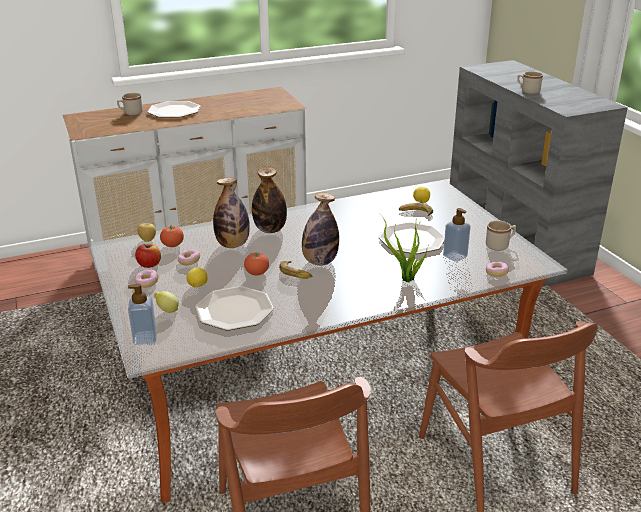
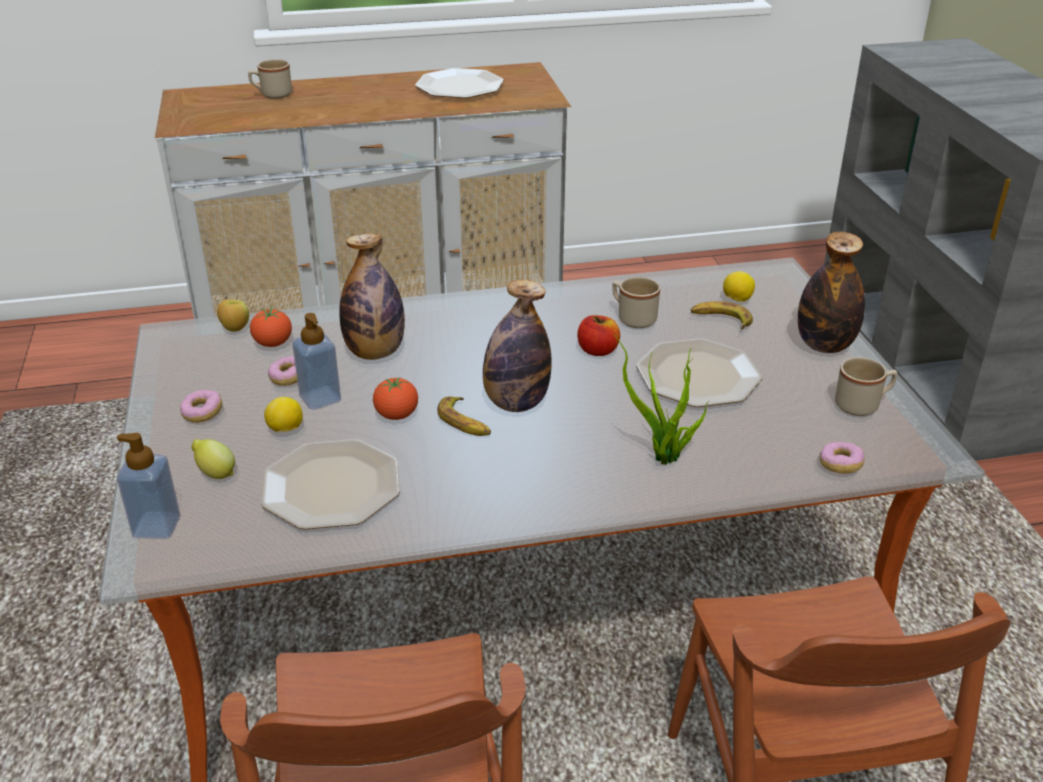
camera: 10 degrees right, 5 degrees up
apple [135,244,161,268] -> apple moved to [577,315,620,356]
plate [147,101,200,118] -> plate moved to [415,68,504,98]
bottle [252,166,287,233] -> bottle moved to [798,232,865,353]
soap dispenser [443,208,471,262] -> soap dispenser moved to [292,313,341,410]
beige mug [517,72,543,94] -> beige mug moved to [612,277,660,328]

